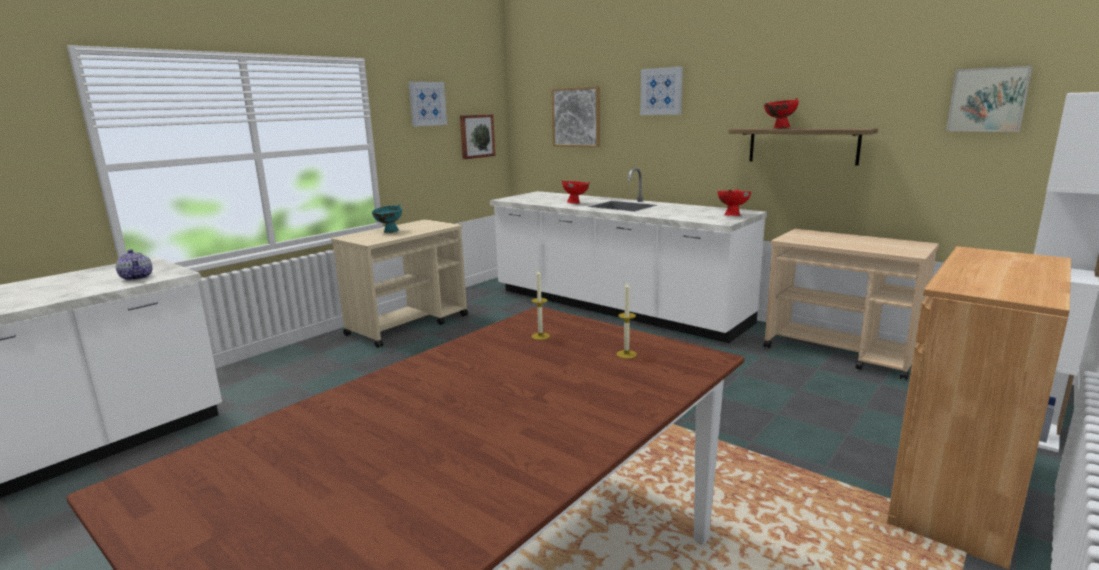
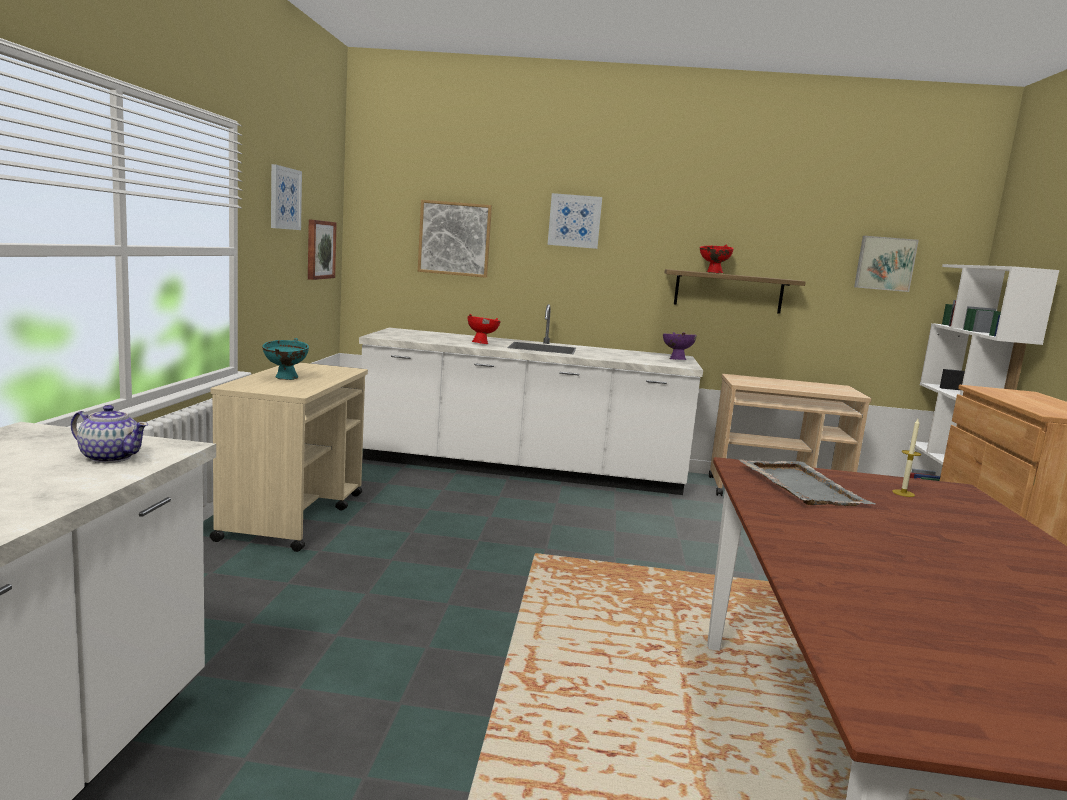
camera: 35 degrees left, 5 degrees down
candle [531,269,550,340] -> grey tray [740,460,876,506]
red bowl [718,189,751,216] -> purple bowl [663,332,697,360]

